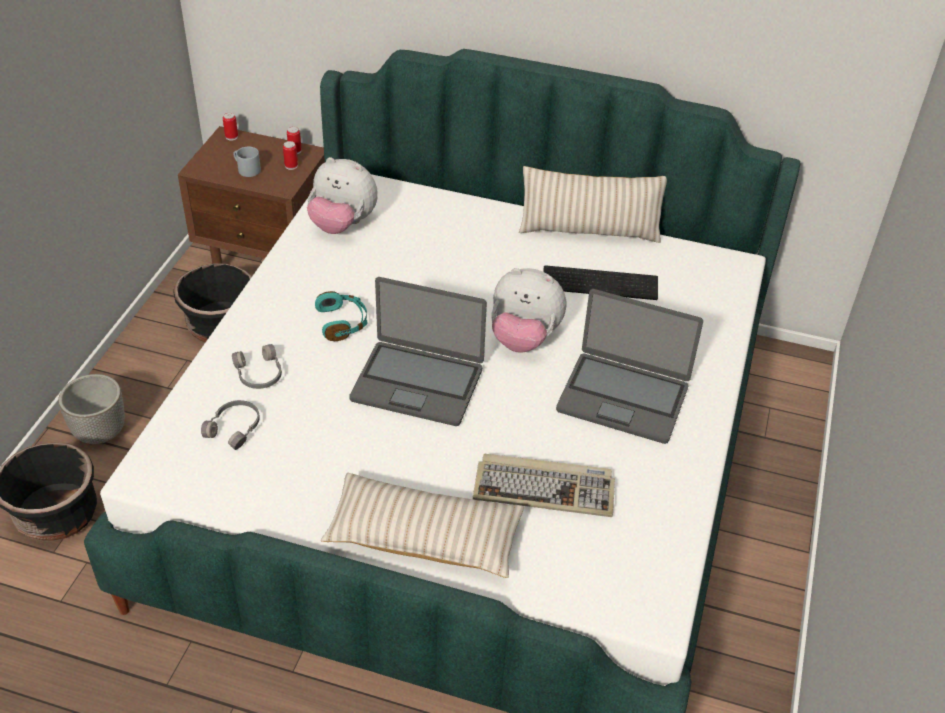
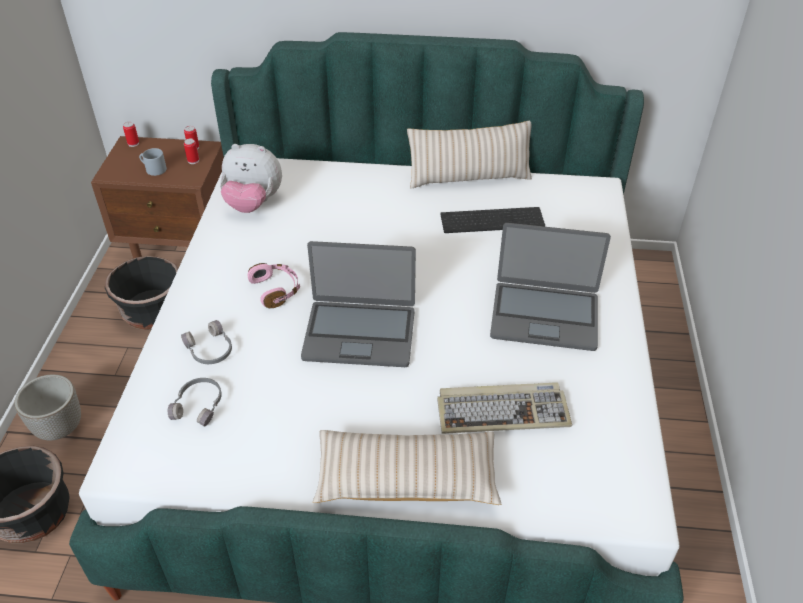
camera: 10 degrees left, 0 degrees up
turquoise headphones [315,291,368,341] -> pink headphones [248,263,300,308]
plush toy [491,268,566,353] -> none

